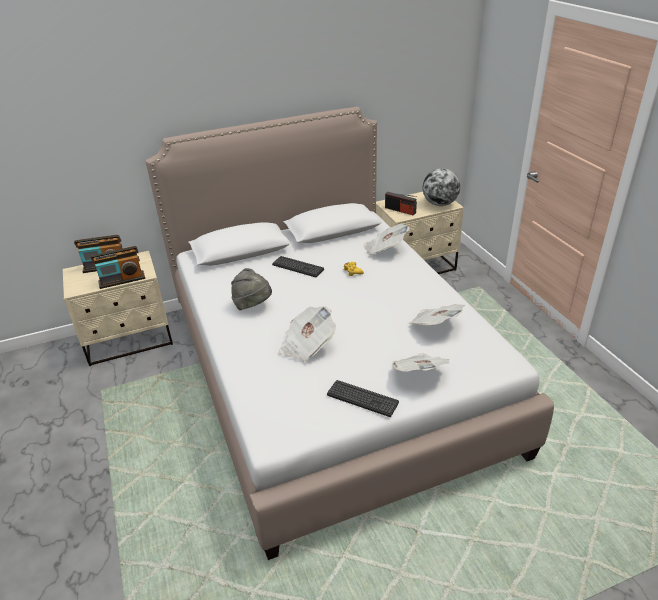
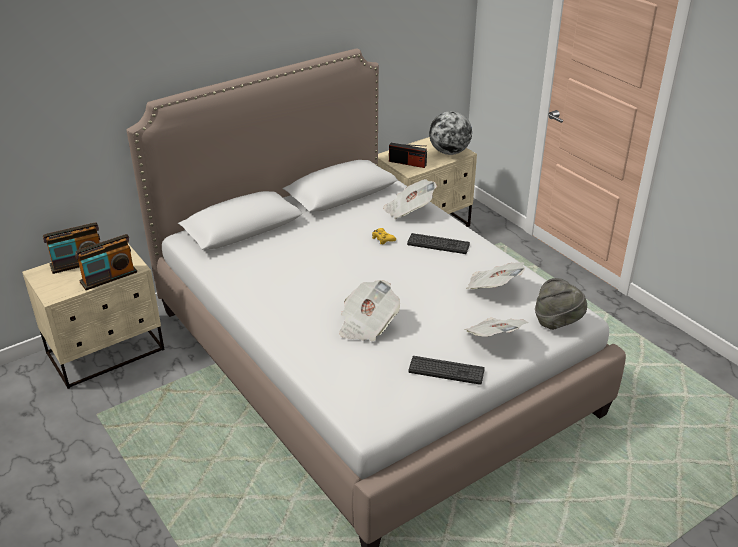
camera: 15 degrees left, 0 degrees up
grey hat [231,268,272,310] -> grey hat moved to [535,278,587,330]
keyboard [272,256,324,277] -> keyboard moved to [407,233,470,254]

